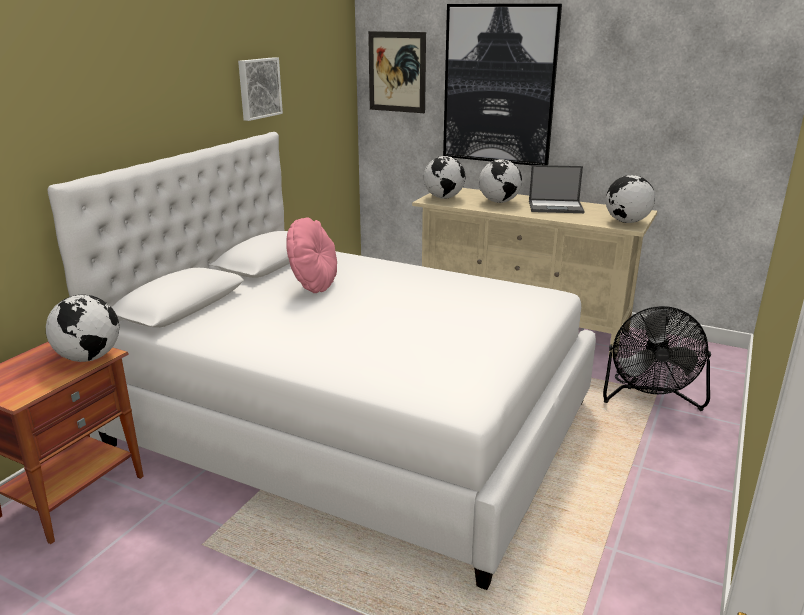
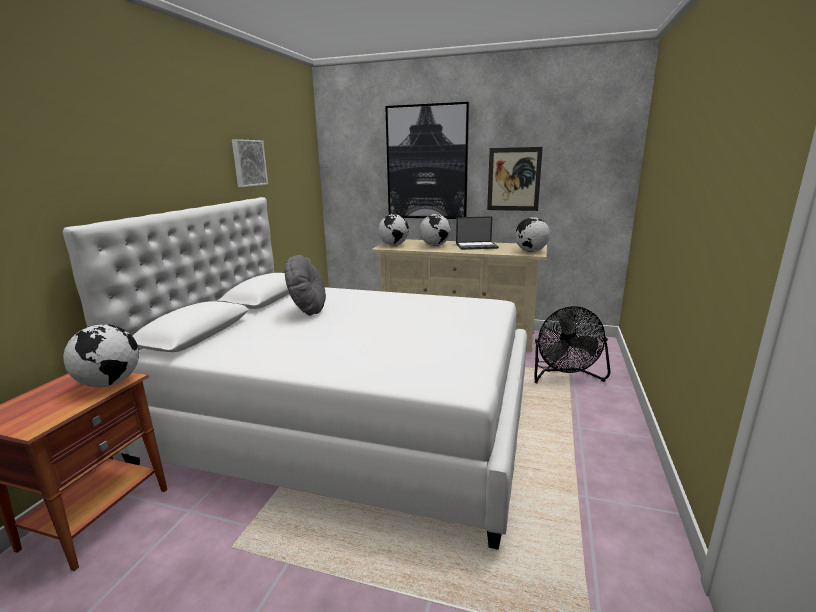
camera: 10 degrees left, 5 degrees down
pink pillow [286,218,337,293] -> grey pillow [285,255,326,316]
picture [368,31,426,113] -> picture moved to [487,147,543,211]

